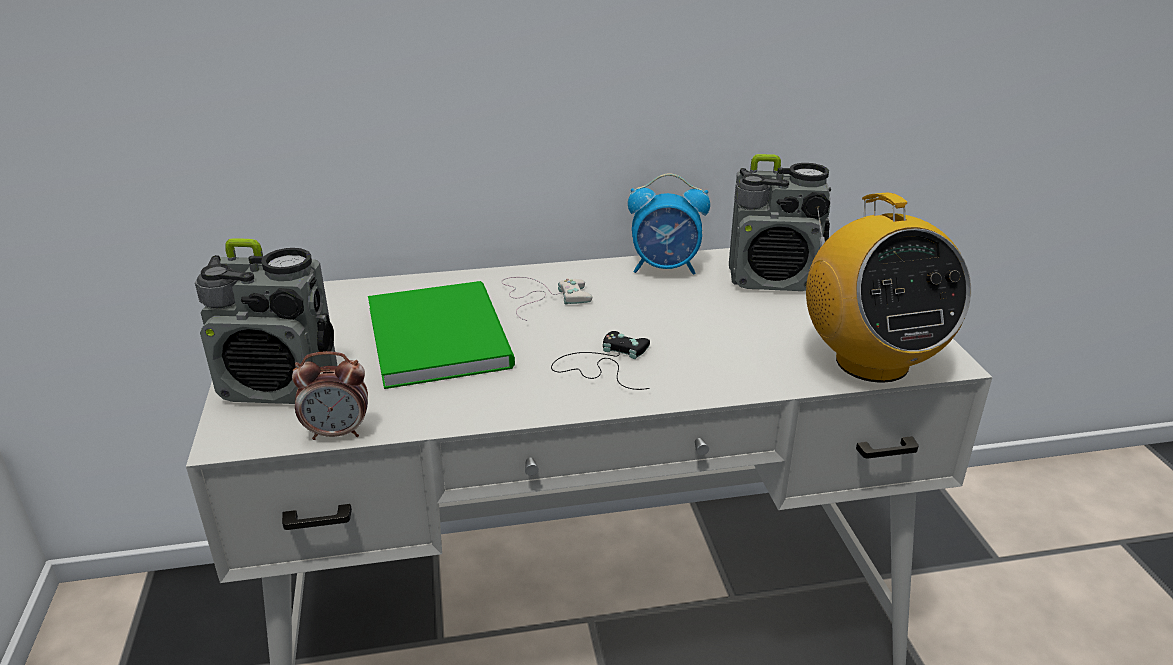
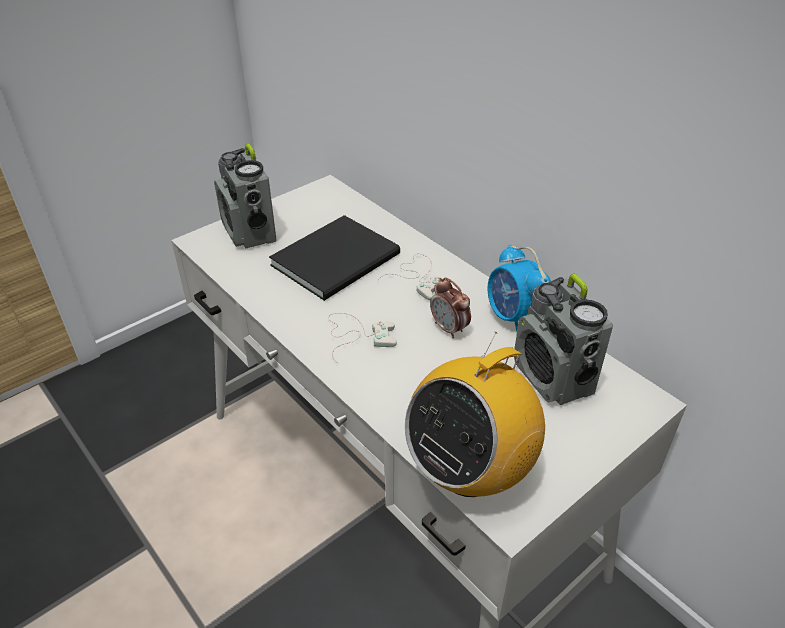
camera: 60 degrees right, 10 degrees up
alarm clock [292,351,368,440] -> alarm clock moved to [430,278,471,338]
green book [368,281,515,389] -> black book [269,215,400,301]
black game controller [551,331,650,390] -> white game controller [328,313,397,364]

